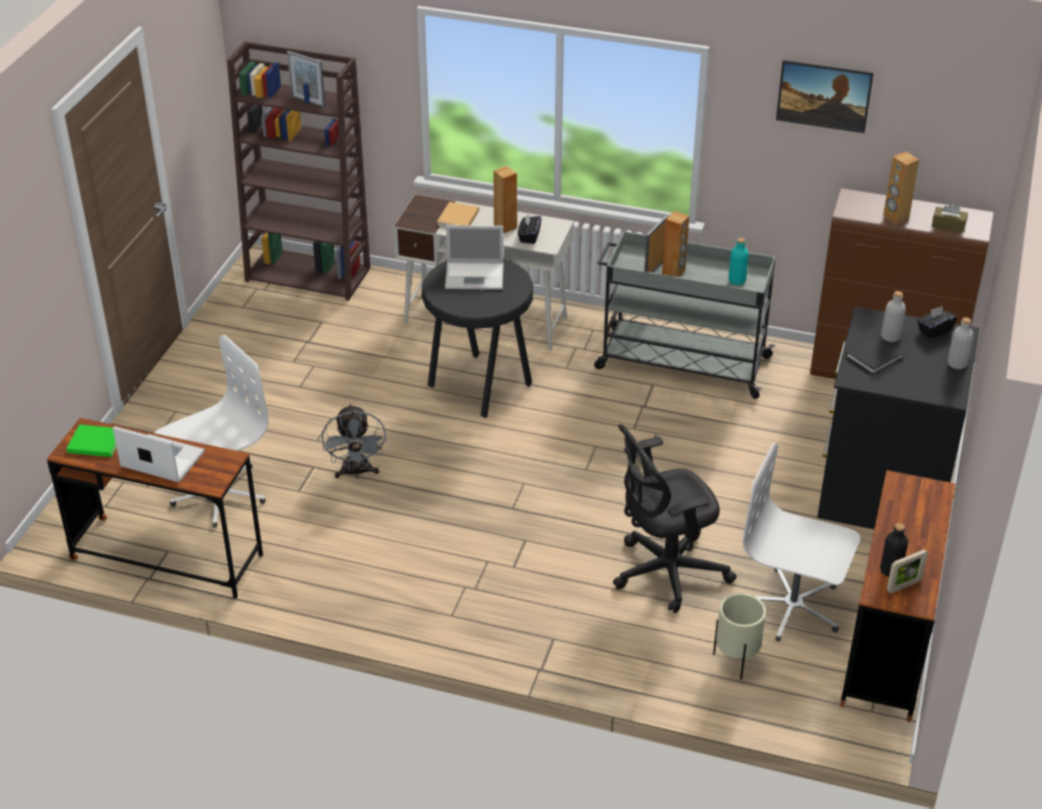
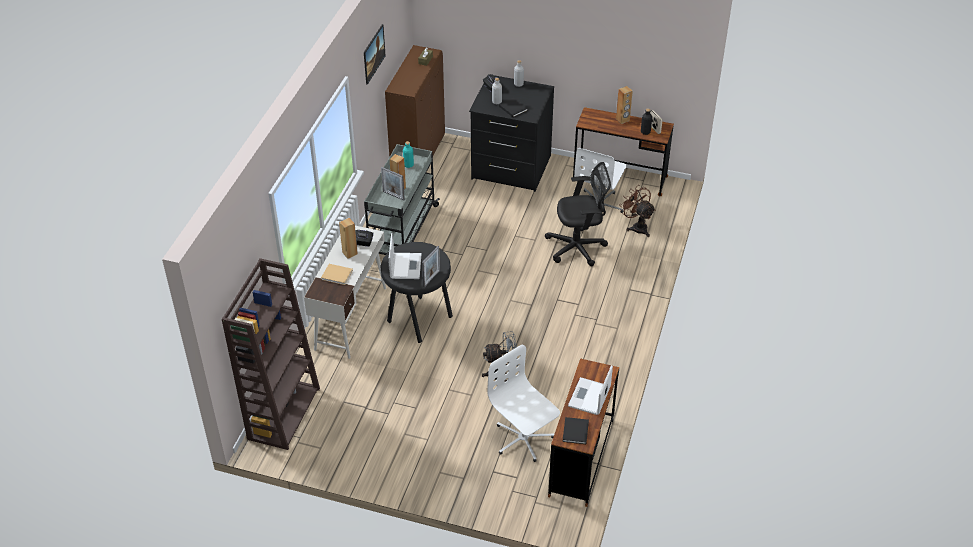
camera: 90 degrees left, 5 degrees up
green book [66,424,116,457] -> black book [562,417,589,444]
picture frame [287,51,326,108] -> picture frame moved to [422,246,440,287]
black office chair [613,424,737,613] -> black office chair turned 75 degrees counterclockwise [545,162,611,266]
beige planter [713,593,766,680] -> brown fan [619,185,656,237]
brown speaker [883,152,919,224] -> brown speaker moved to [616,86,633,124]

